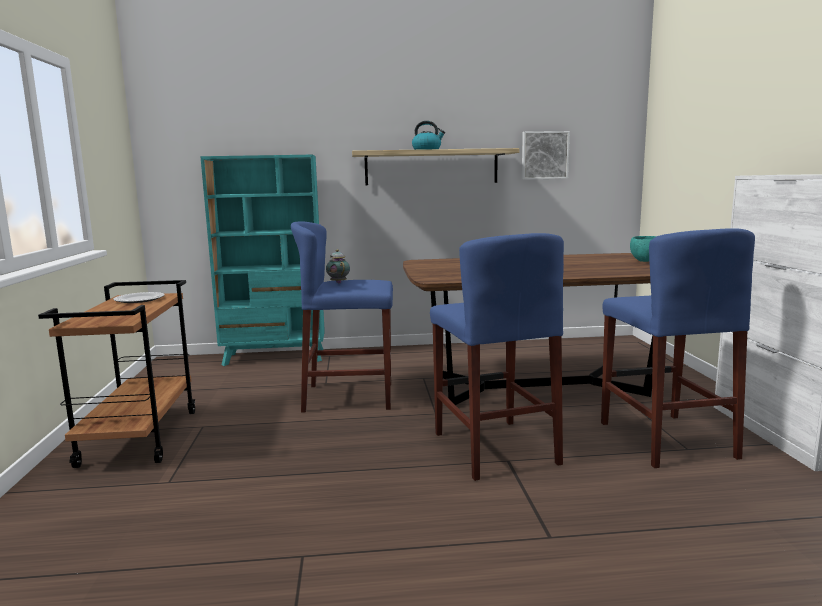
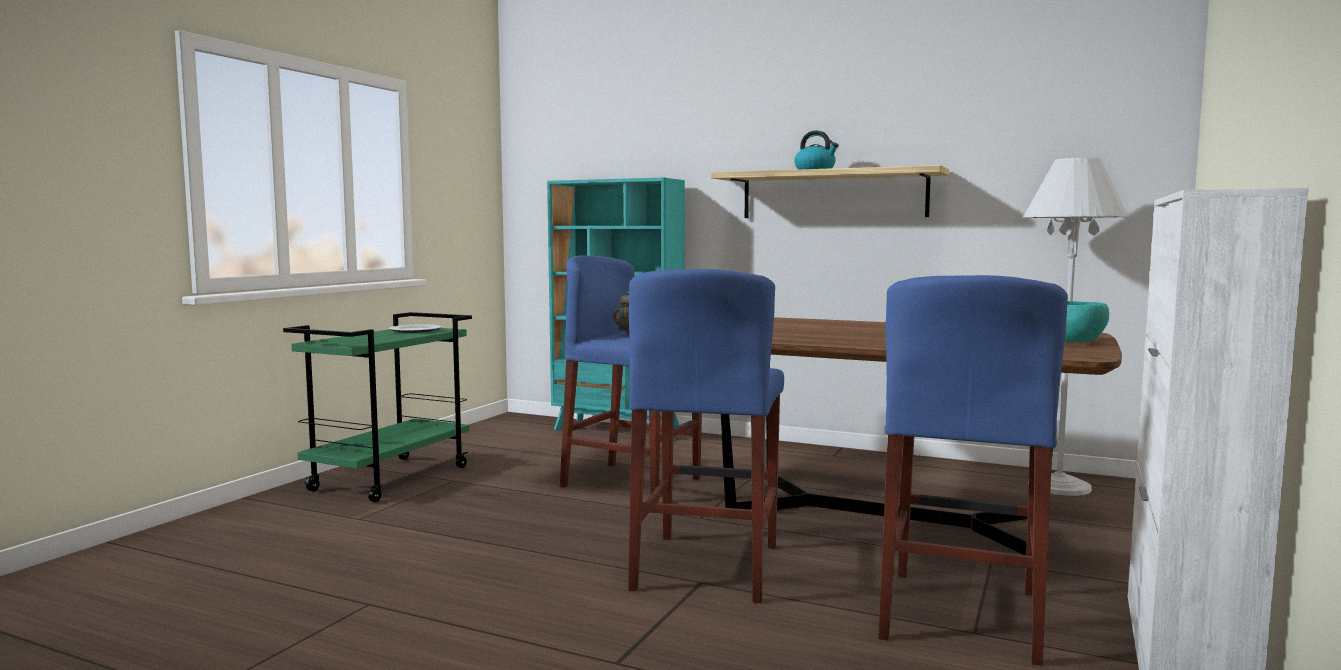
camera: 30 degrees right, 5 degrees down
brown cart [38,280,196,468] -> green cart [283,312,472,502]
picture [522,131,570,180] -> none
none -> white floor lamp [1022,158,1129,496]

